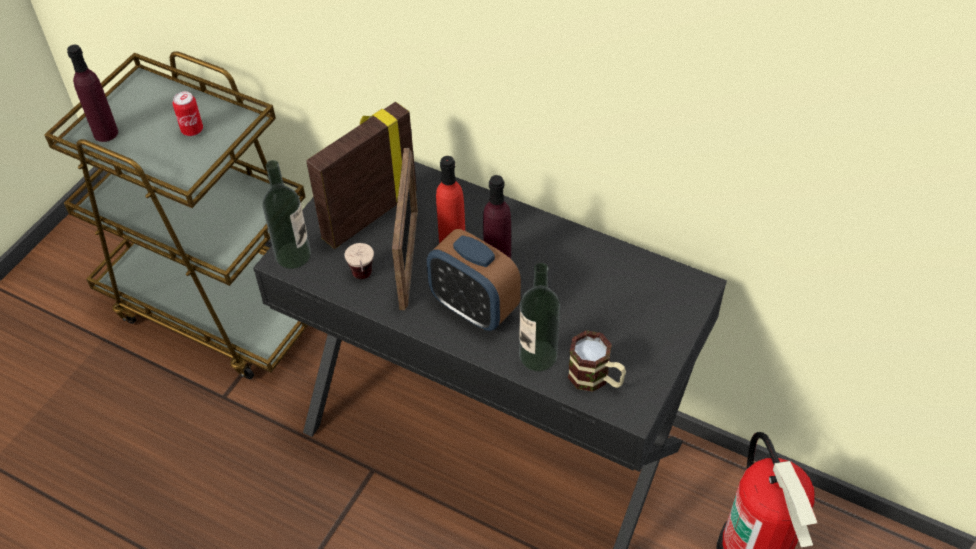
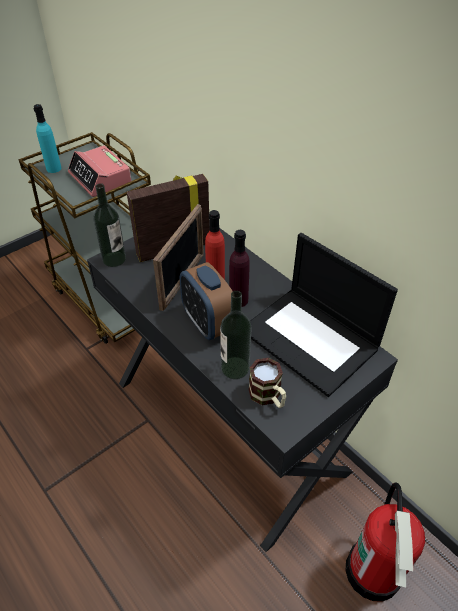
camera: 20 degrees right, 5 degrees down
purple bottle [67,45,118,142] -> turquoise bottle [33,104,62,173]
can [173,91,203,136] -> alarm clock [68,145,132,197]
cup [344,243,374,279] -> none
none -> laptop [250,233,398,397]

